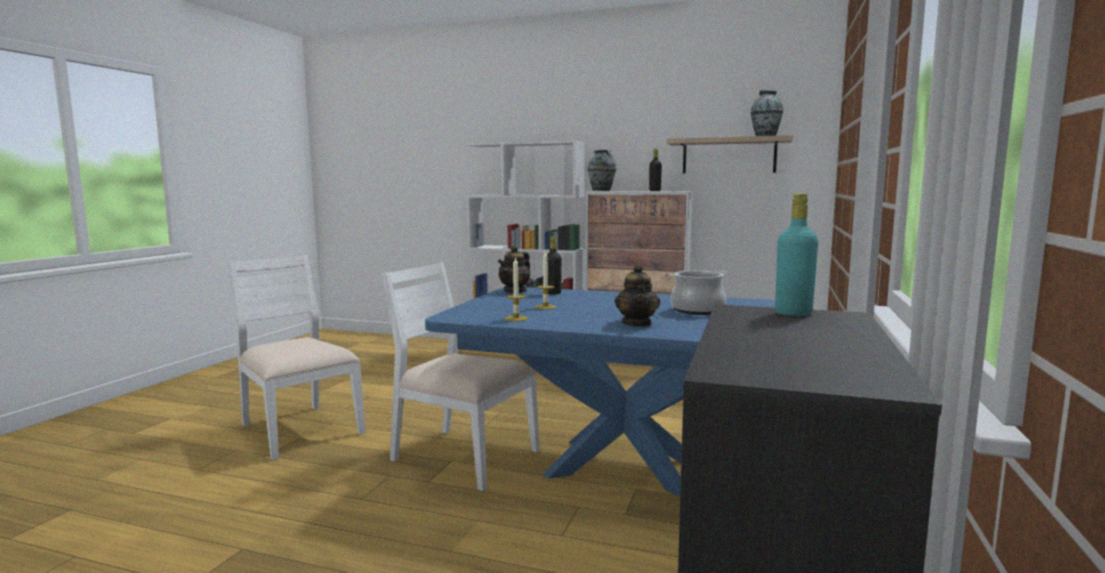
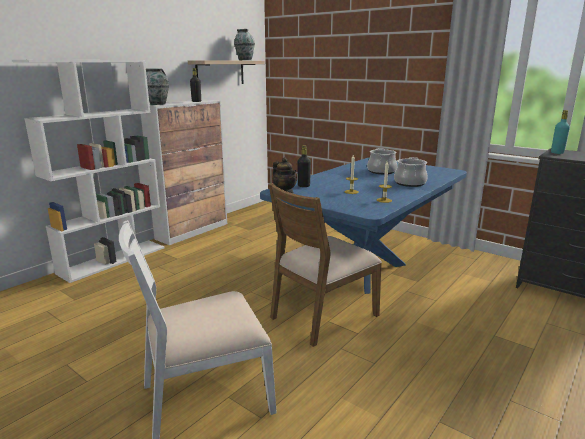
camera: 70 degrees left, 10 degrees up
white chair [381,262,540,491] -> brown chair [269,183,382,347]
teapot [615,264,660,327] -> cooking pot [394,157,428,187]

